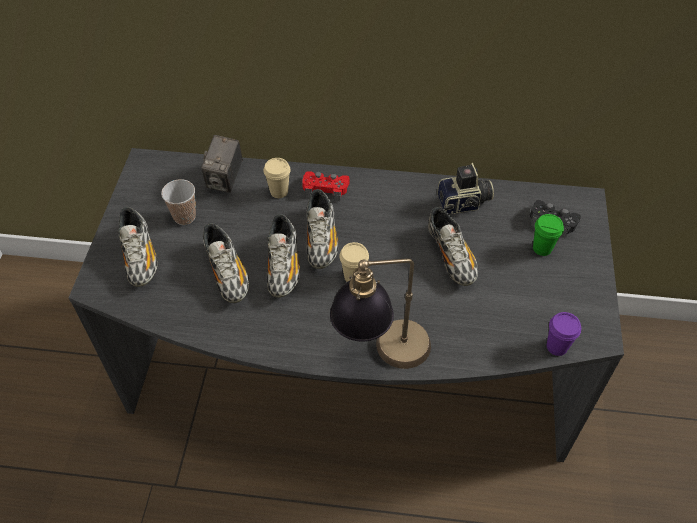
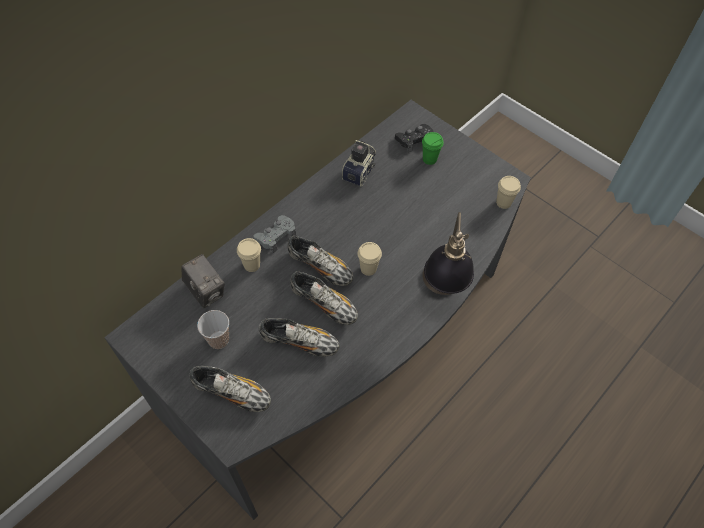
camera: 55 degrees left, 5 degrees up
red game controller [302,171,350,202] -> grey game controller [254,215,296,253]
shoe [428,207,478,286] -> none
purple cup [547,312,581,356] -> beige cup [496,176,521,209]

